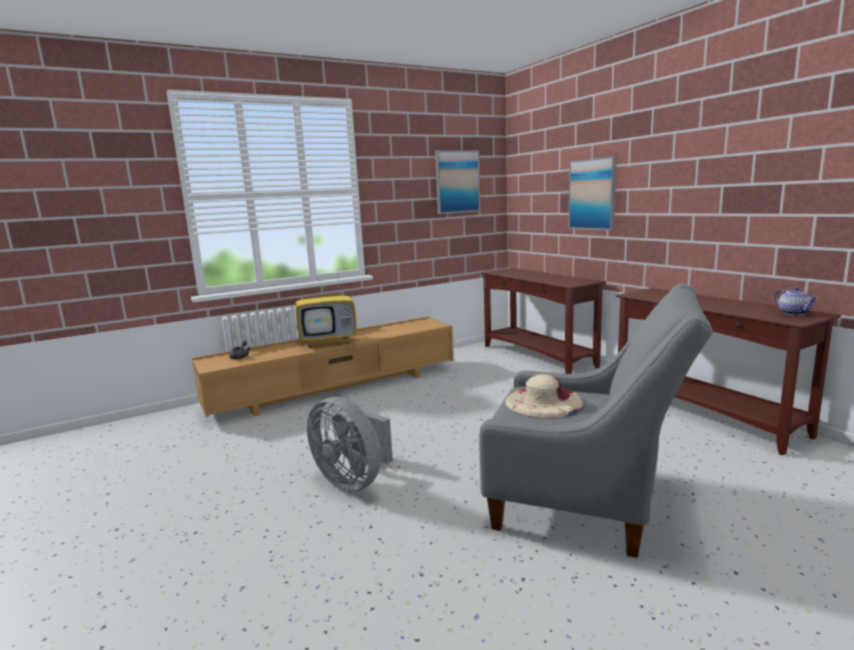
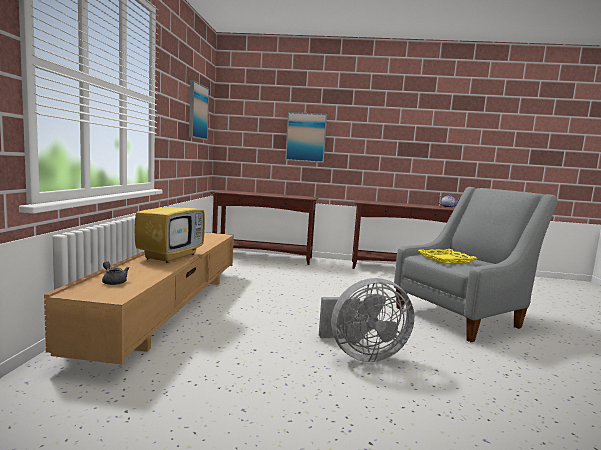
camera: 55 degrees left, 5 degrees down
beige hat [505,374,585,418] -> yellow tray [418,249,477,264]

